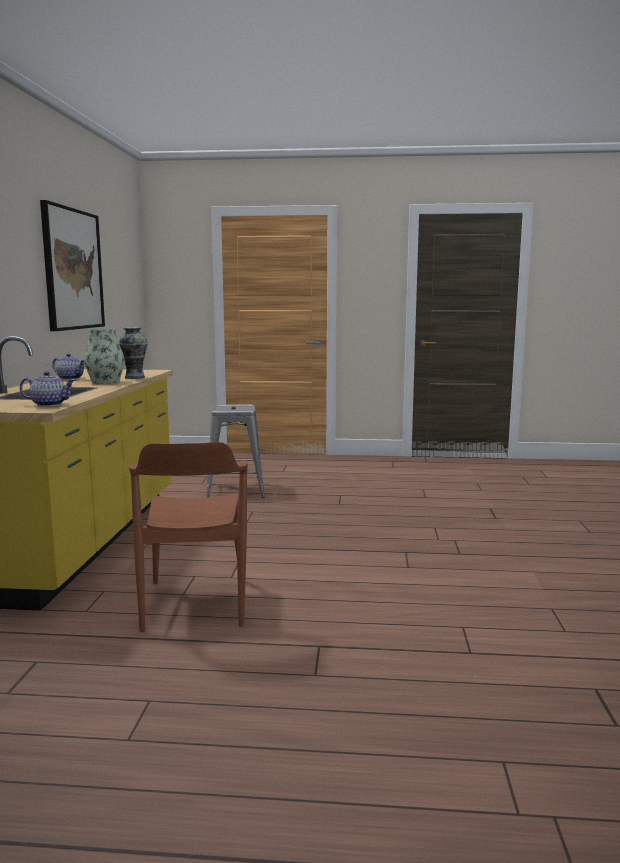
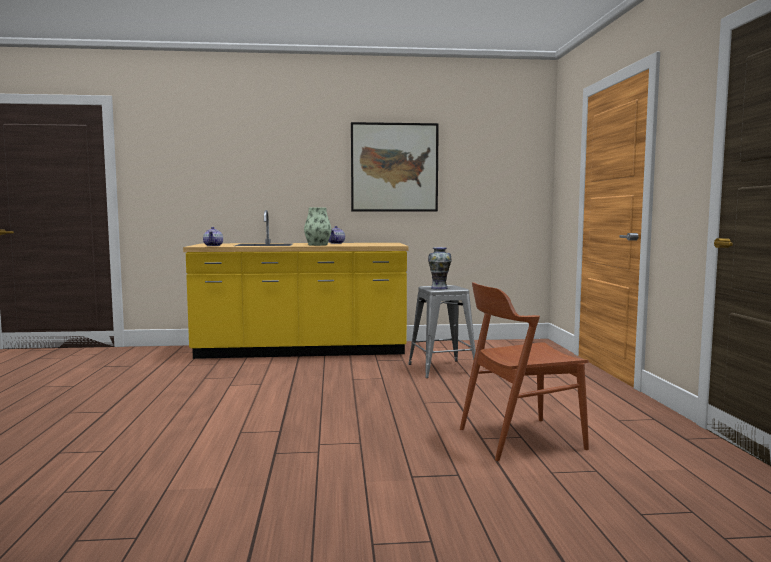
camera: 80 degrees right, 5 degrees down
vase [119,327,148,379] -> vase moved to [428,247,452,290]
brown chair [129,442,248,632] -> brown chair moved to [460,282,589,461]

